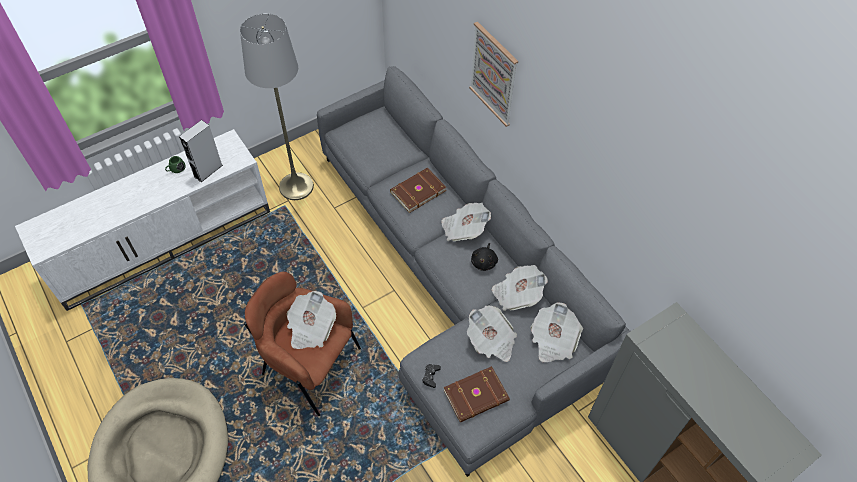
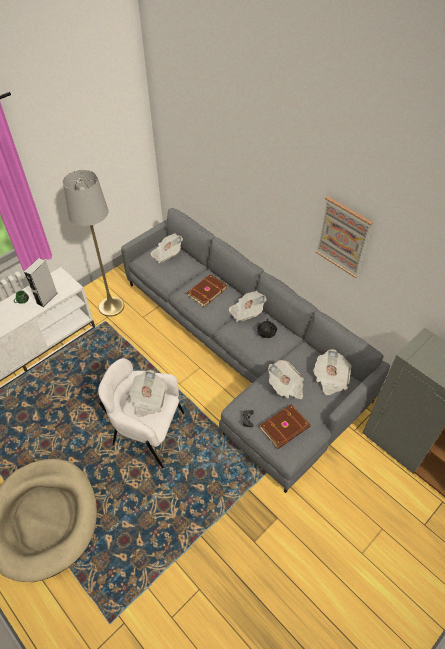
camera: 10 degrees left, 5 degrees down
brown armchair [244,272,361,416] -> white armchair [98,358,185,469]
picture [469,22,518,127] -> picture moved to [315,196,373,278]
newspaper [492,265,548,311] -> newspaper moved to [150,233,183,263]

